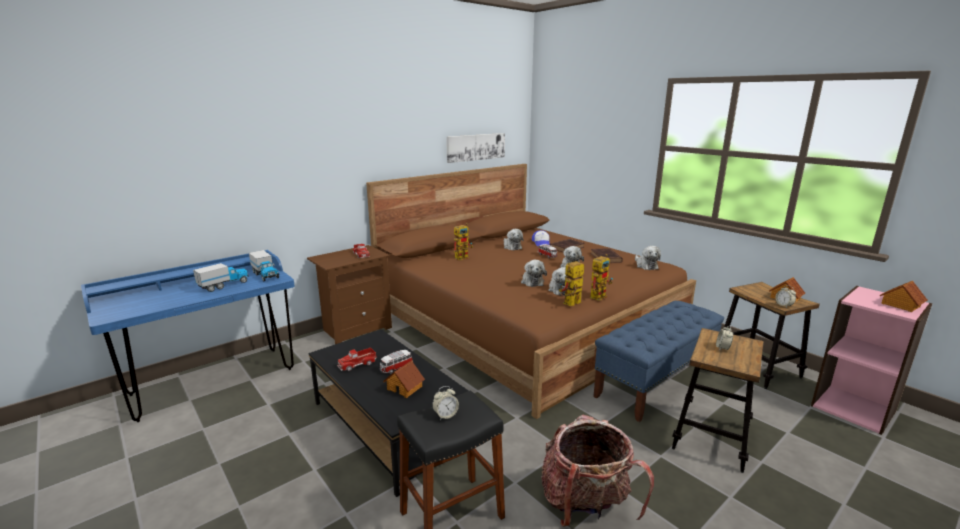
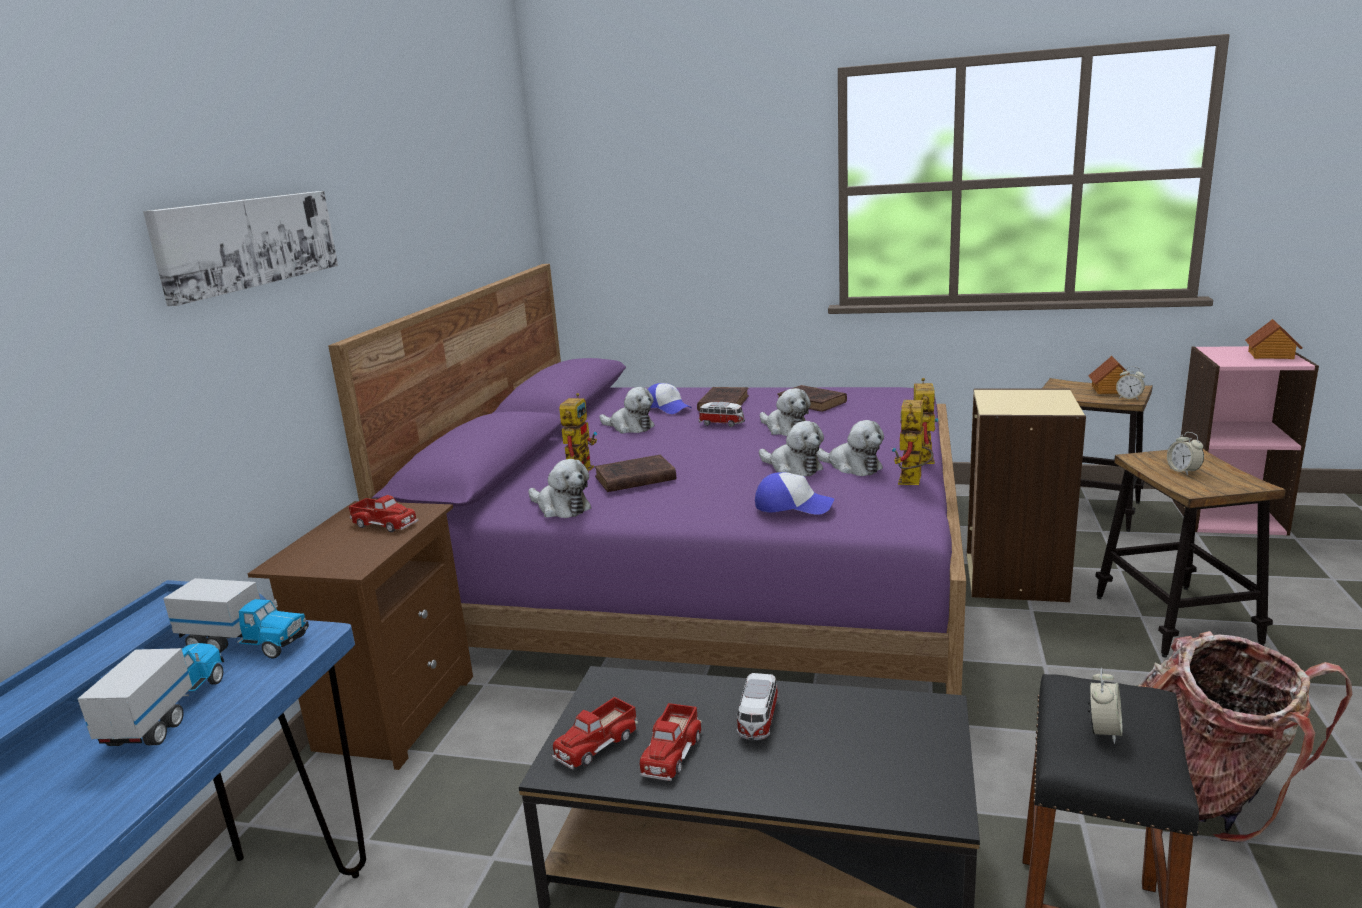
camera: 35 degrees left, 0 degrees up
brown bed [366,164,696,419] -> purple bed [328,264,966,695]
toy house [383,360,425,398] -> none
picture [446,133,505,163] -> picture moved to [143,191,338,306]
blue bench [593,301,724,422] -> beige bookcase [967,389,1086,602]
plush toy [635,246,661,270] -> plush toy moved to [528,459,591,518]
none -> toy truck [552,697,638,769]
none -> brown book [594,455,676,492]
none -> cap [755,472,834,515]

